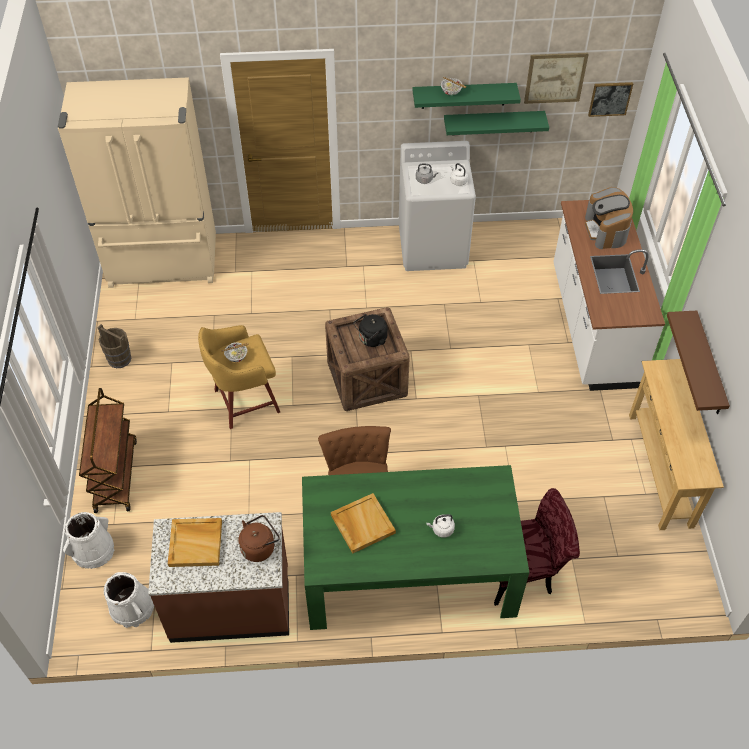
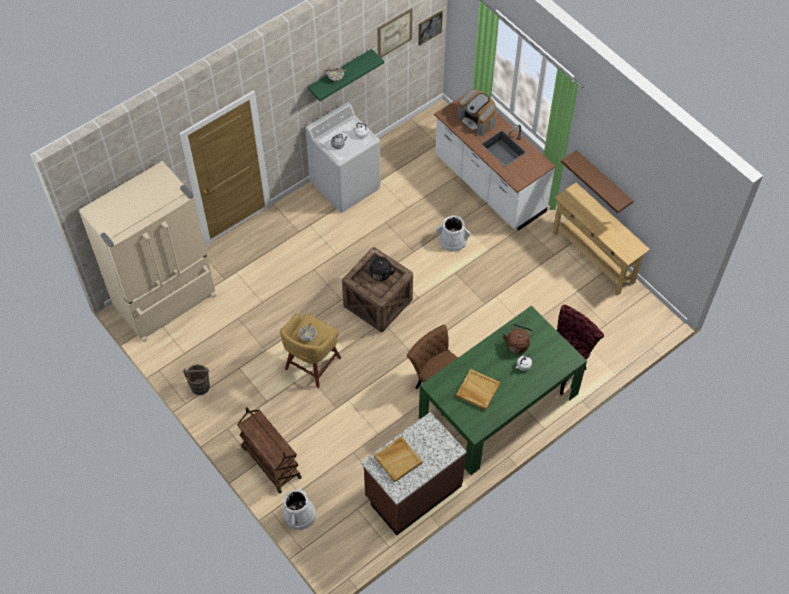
camera: 35 degrees left, 5 degrees up
white bucket [104,572,154,628] -> white bucket moved to [436,216,470,252]
brown kettle [238,515,280,562] -> brown kettle moved to [503,324,533,354]
green shelf [444,111,549,136] -> none

